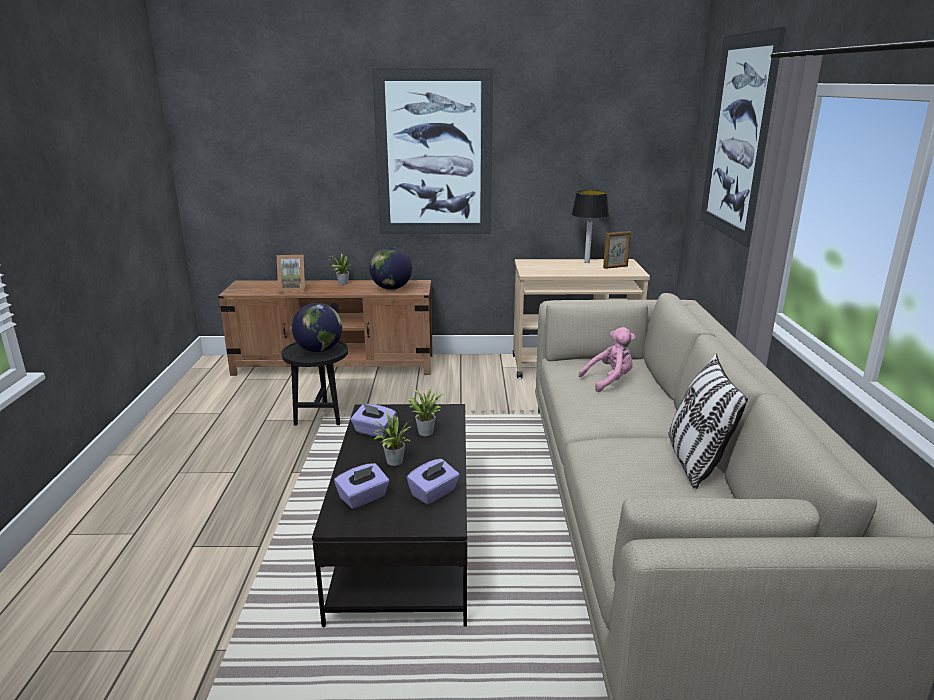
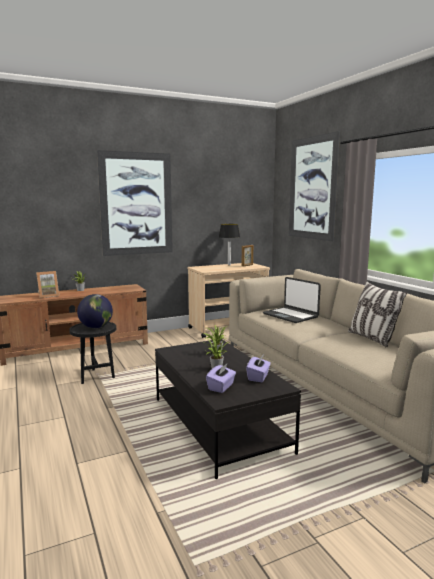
camera: 25 degrees left, 10 degrees down
purple tissue box [351,404,397,438] -> none
globe [369,247,412,290] -> none
pink plush toy [578,327,635,392] -> laptop [263,277,321,323]

